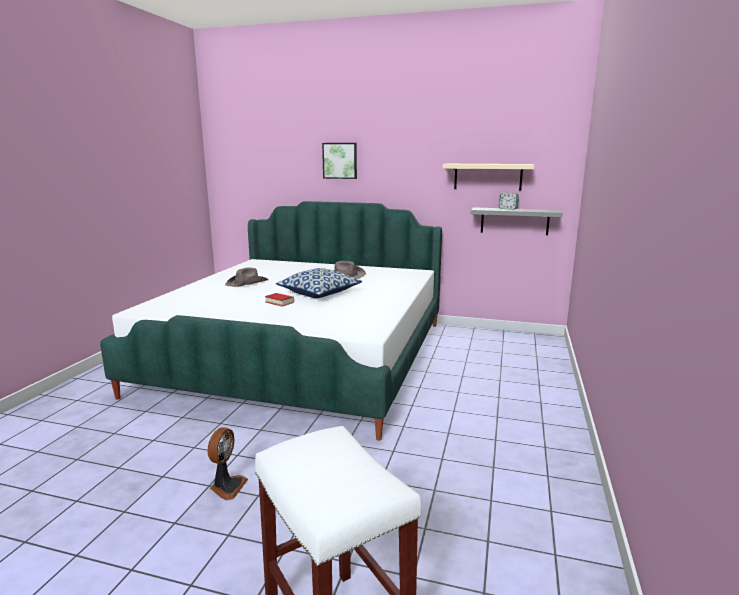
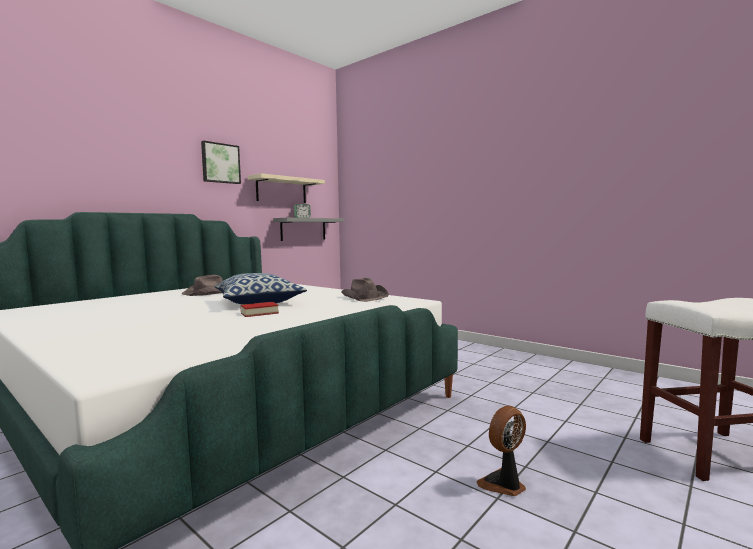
camera: 65 degrees left, 10 degrees down
fan [207,427,248,500] -> fan turned 75 degrees counterclockwise [476,406,526,496]
brown hat [225,267,268,287] -> brown hat moved to [341,278,389,302]
picture [322,143,357,179] -> picture moved to [201,141,241,184]

